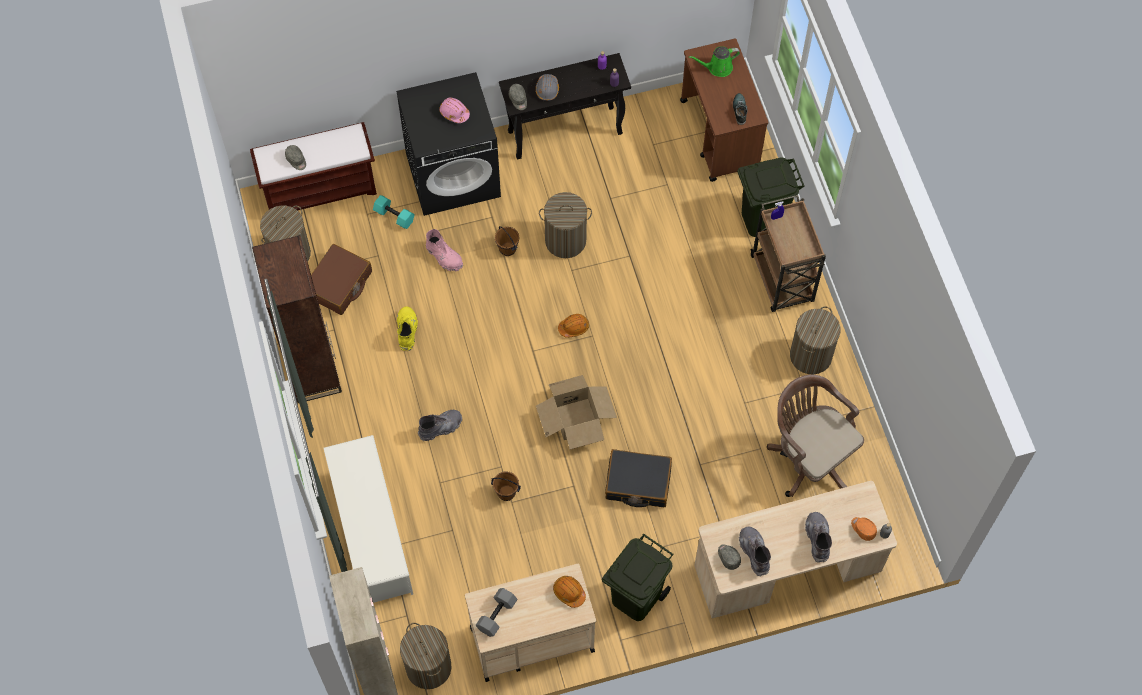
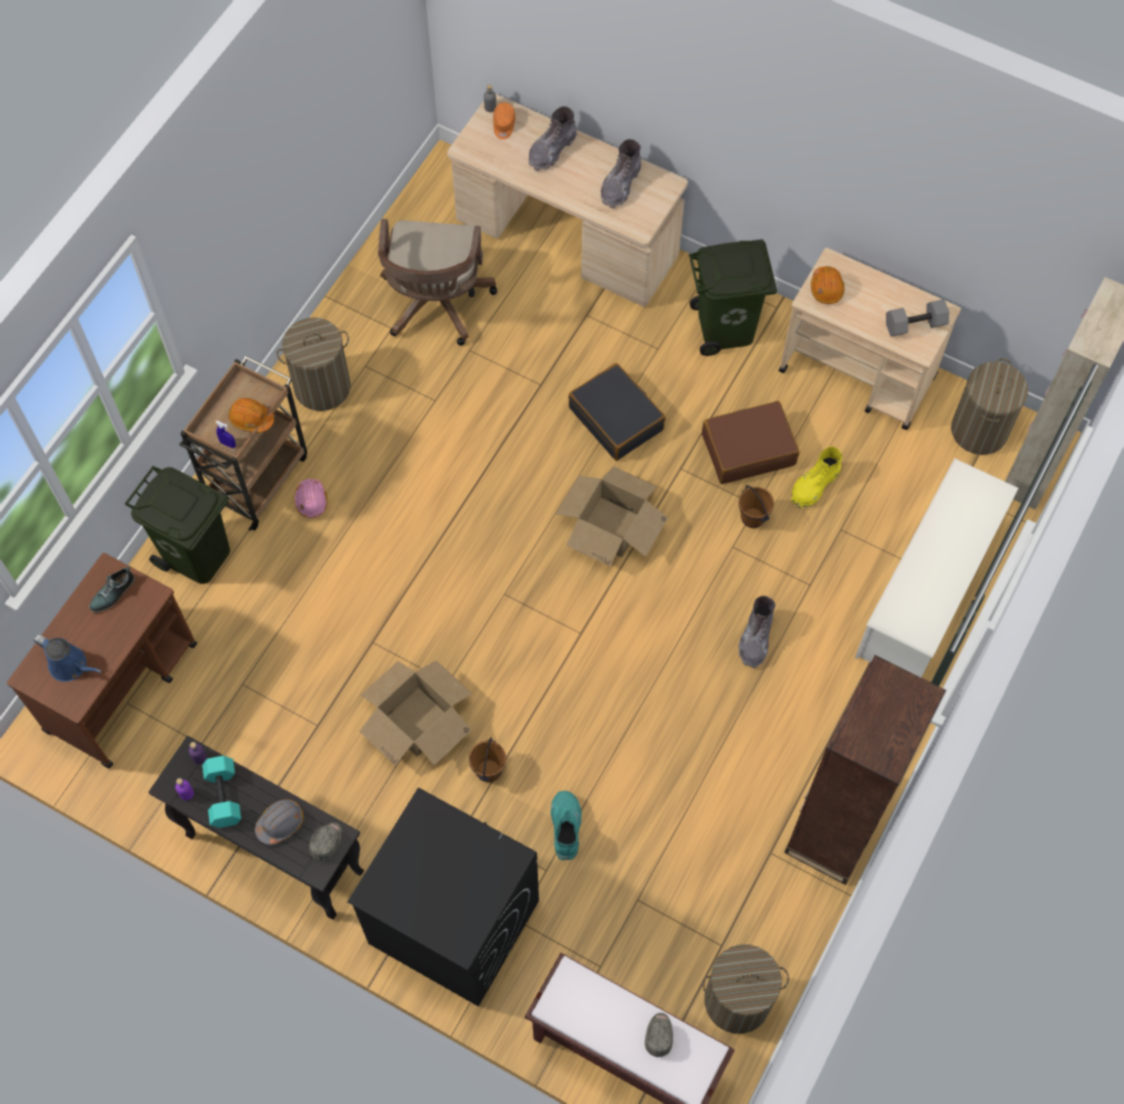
camera: 135 degrees left, 0 degrees up
brown suitcase [311,244,372,315] -> brown suitcase moved to [702,401,799,484]
turquoise dumbbell [373,195,415,229] -> turquoise dumbbell moved to [202,756,241,828]
yellow boot [397,306,418,351] -> yellow boot moved to [791,447,842,509]
grey boot [418,410,462,441] -> grey boot turned 90 degrees counterclockwise [738,596,775,668]
pink boot [426,229,463,272] -> turquoise boot [550,791,582,860]
pink hard hat [439,97,470,123] -> pink hard hat moved to [294,479,327,518]
laundry basket [539,192,592,258] -> cardboard box [359,660,472,766]
orange hard hat [558,314,589,338] -> orange hard hat moved to [228,398,274,433]
green watering can [689,46,740,77] -> blue watering can [33,635,101,682]
grey cap [718,544,741,570] -> none

